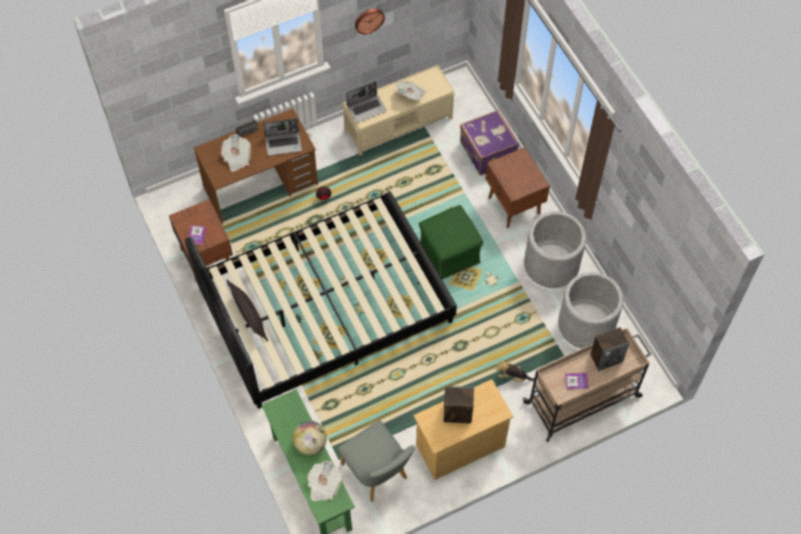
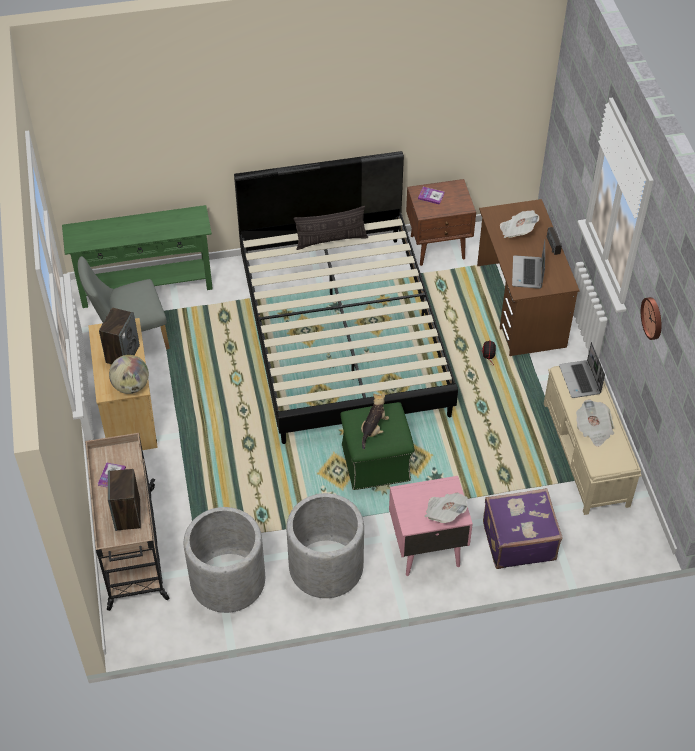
camera: 105 degrees right, 10 degrees down
globe [293,421,327,455] -> globe moved to [109,355,149,394]
newspaper [307,461,342,501] -> newspaper moved to [425,493,467,523]
brown nightstand [486,147,550,228] -> pink nightstand [389,476,473,576]
plush toy [495,360,534,382] -> plush toy moved to [361,392,389,449]

